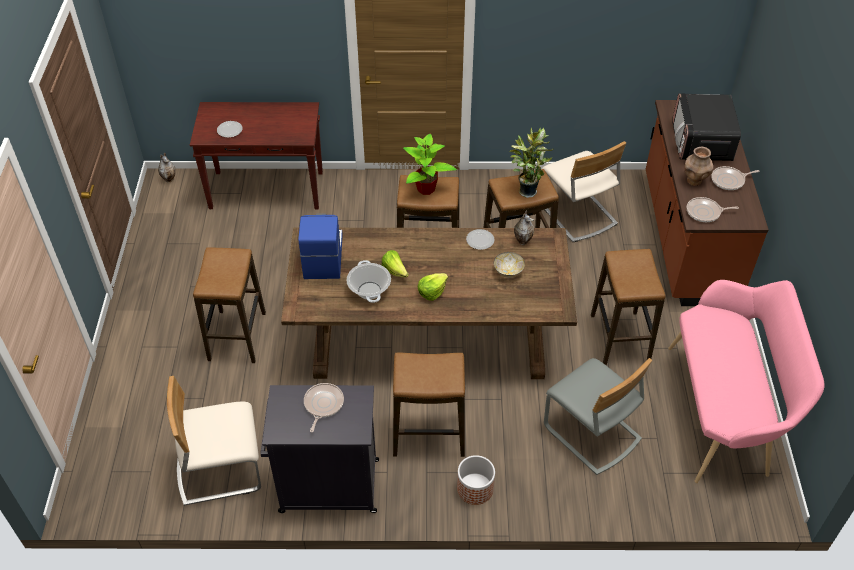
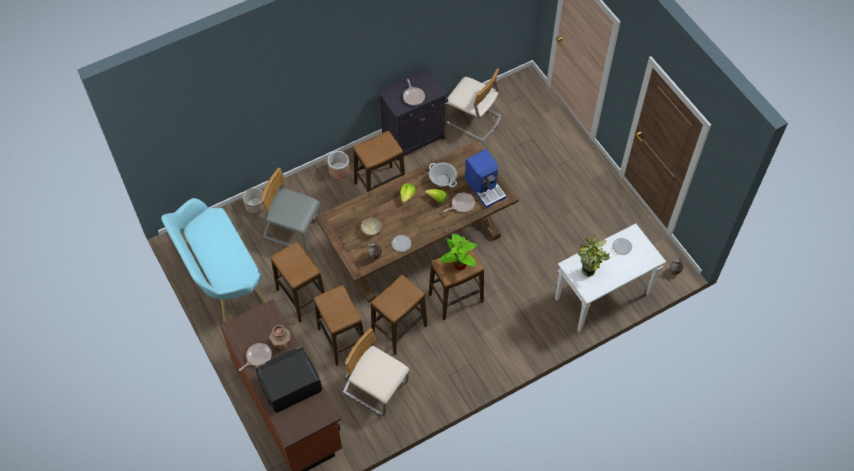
camera: 150 degrees right, 10 degrees up
beige chair [167,376,261,506] -> beige chair turned 75 degrees clockwise [445,68,502,142]
brown console table [190,102,323,210] -> white console table [555,223,666,332]
stool [193,247,266,363] -> stool moved to [314,285,364,366]
potted plant [509,127,554,198] -> potted plant moved to [578,235,610,277]
pink bench [668,280,825,483] -> turquoise bench [161,198,267,322]
microwave [672,94,741,161] -> microwave turned 90 degrees counterclockwise [255,346,322,413]
frying pan [687,197,739,222] -> frying pan moved to [443,193,475,212]
none -> planter [243,188,265,214]

